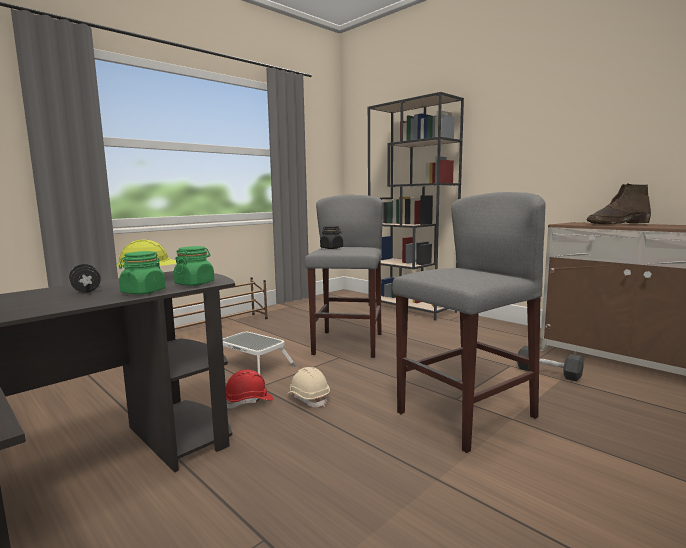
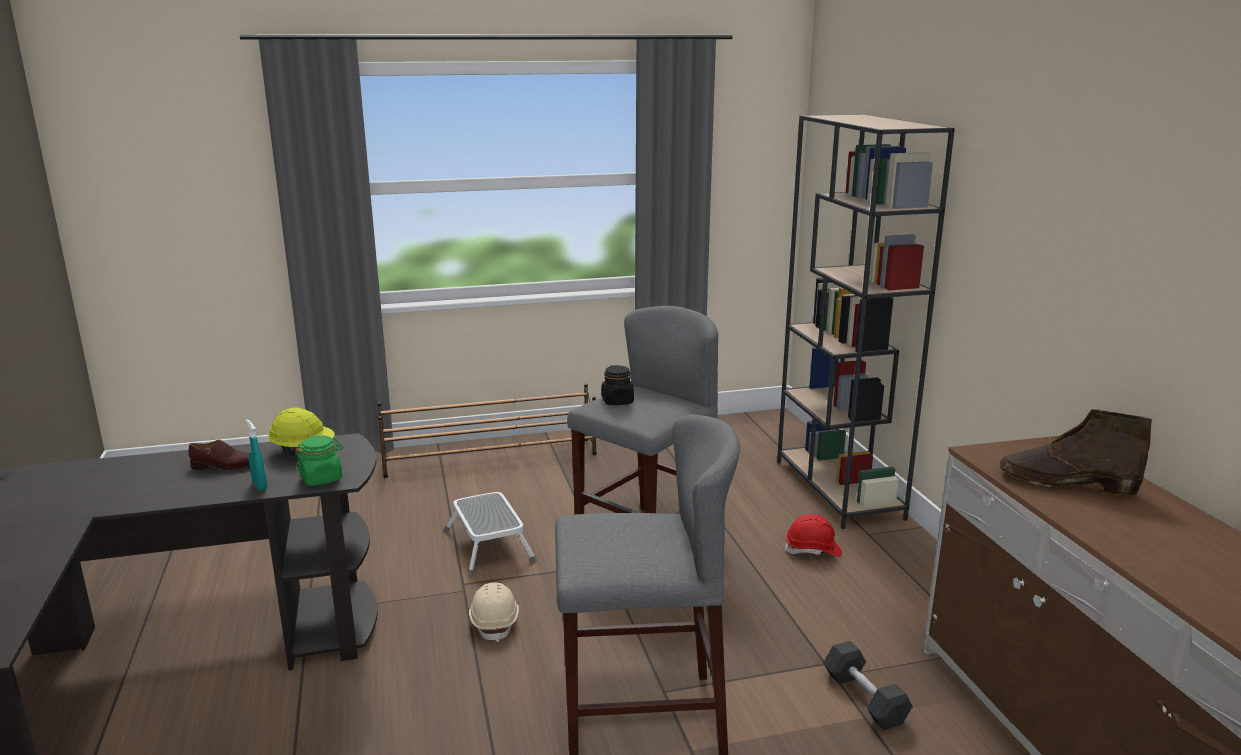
camera: 30 degrees right, 10 degrees up
black dumbbell [69,264,101,293] -> brown shoe [189,440,250,471]
green jar [119,251,166,295] -> turquoise spray bottle [246,419,267,491]
red hard hat [226,370,273,409] -> red hard hat moved to [784,514,842,557]

